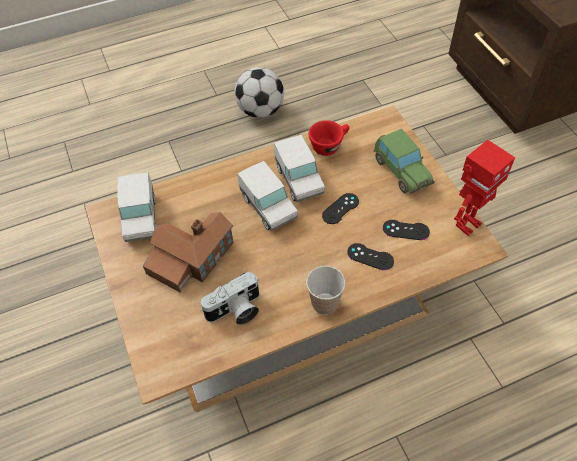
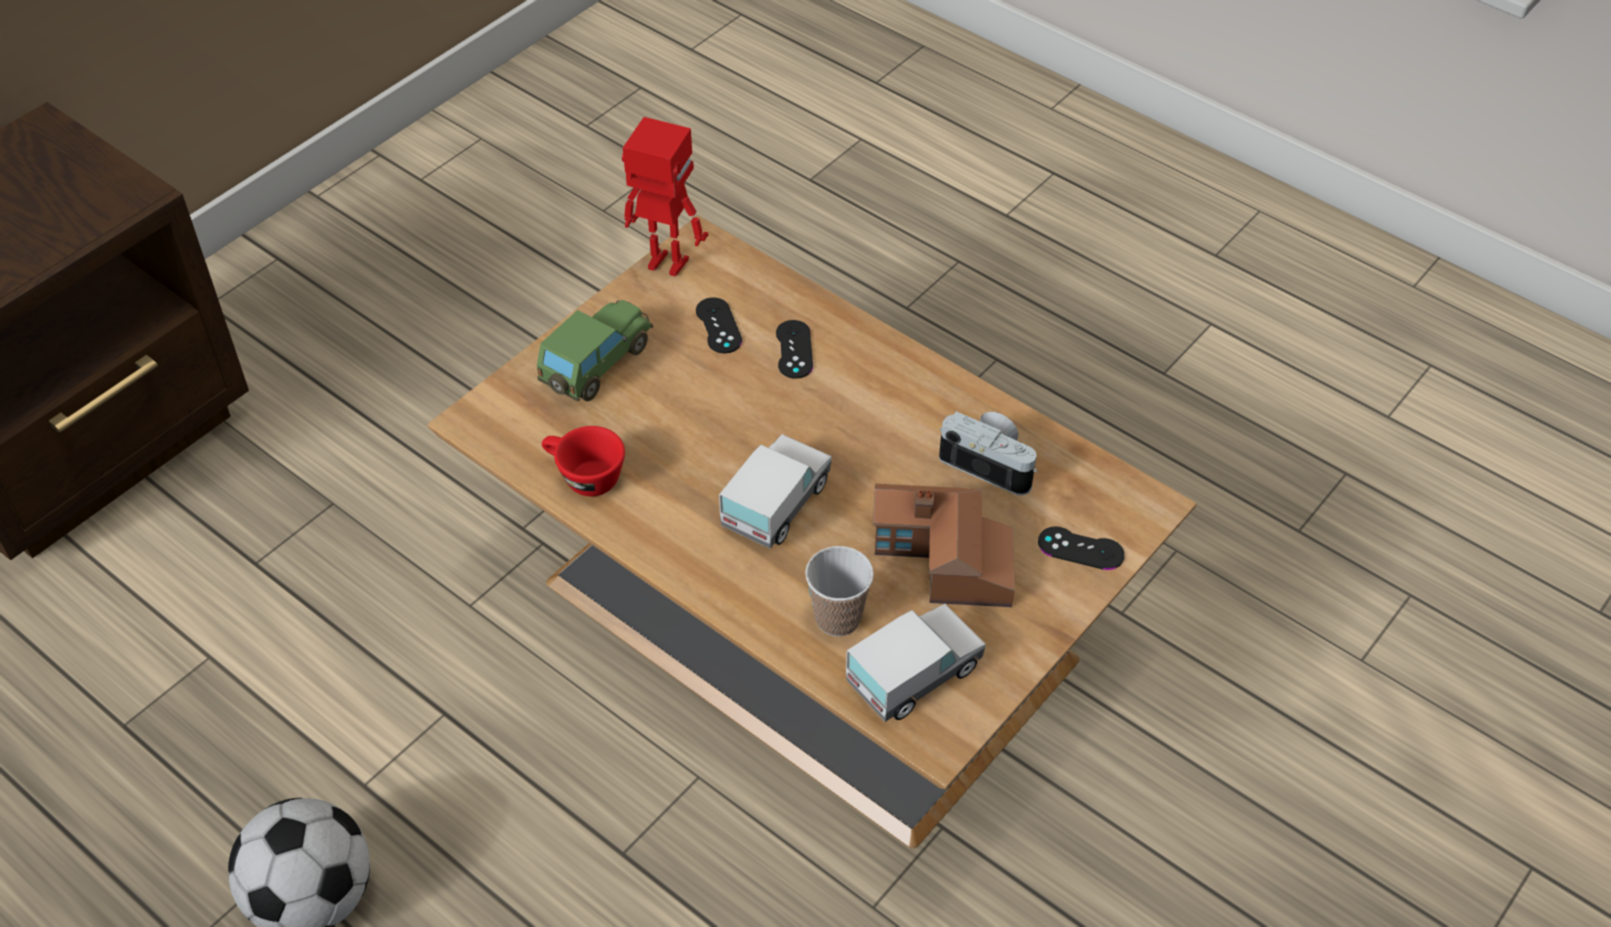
camera: 120 degrees left, 5 degrees down
toy truck [274,134,325,202] -> none
cup [306,266,345,315] -> cup moved to [805,546,874,637]
black game controller [322,193,359,224] -> black game controller moved to [1038,526,1125,570]

